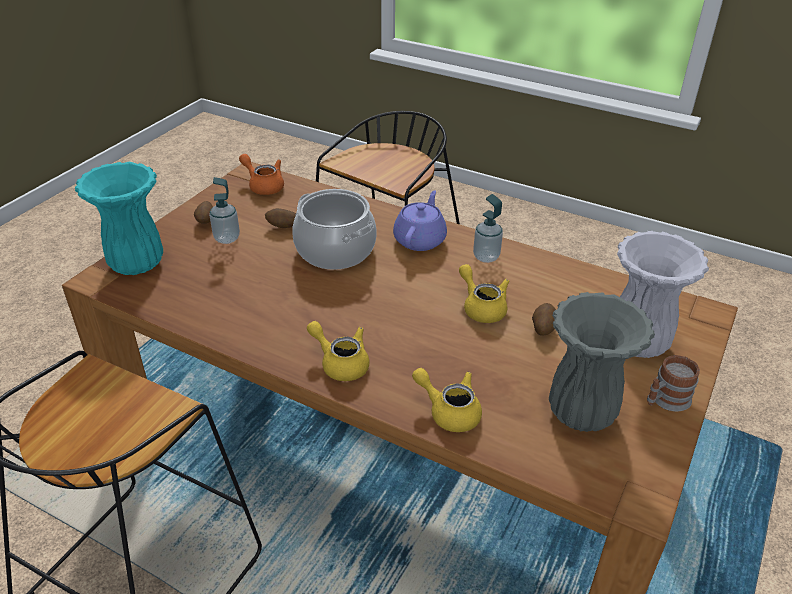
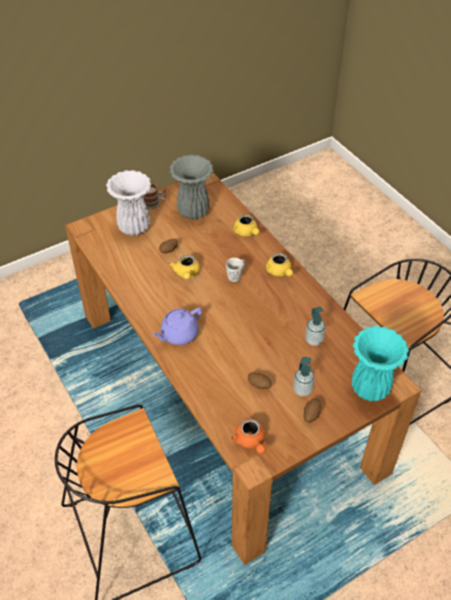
camera: 150 degrees left, 10 degrees up
cooking pot [292,189,377,270] -> none
soap dispenser [473,194,503,263] -> soap dispenser moved to [305,307,326,346]
none -> white mug [226,258,245,282]

